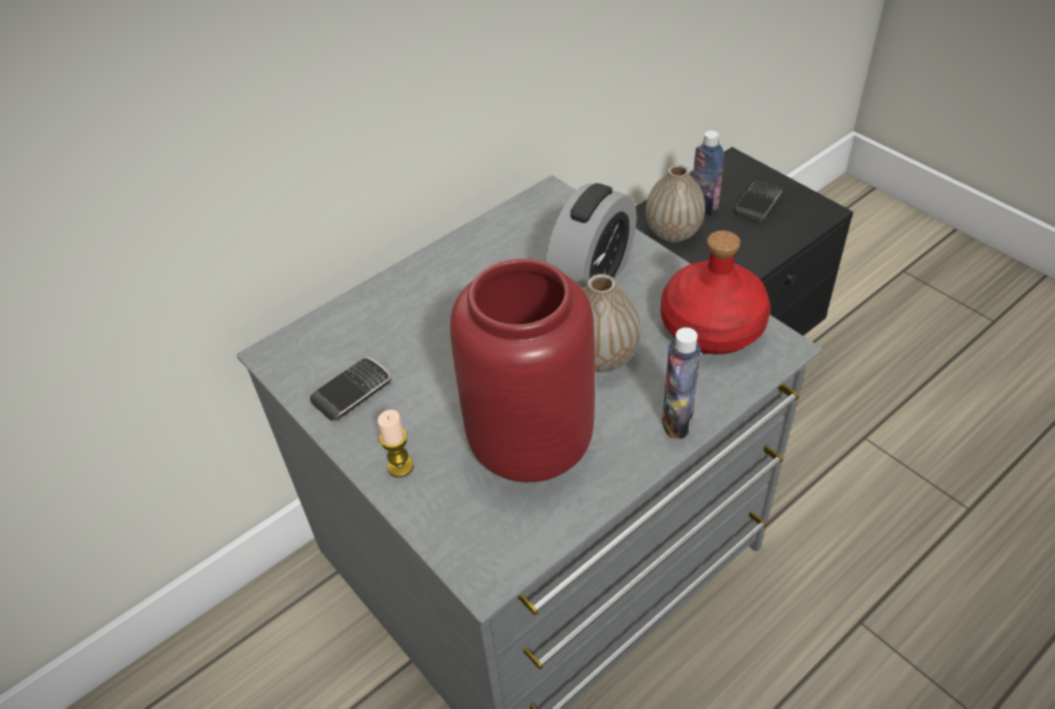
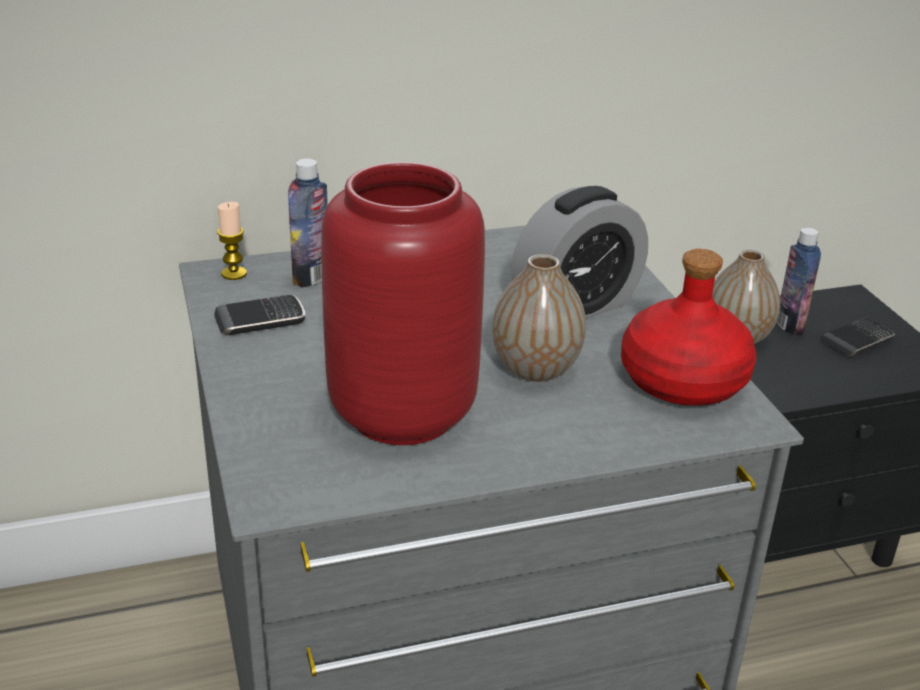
camera: 20 degrees right, 15 degrees down
candle [378,410,414,478] -> candle moved to [217,202,247,280]
bottle [662,327,701,439] -> bottle moved to [288,158,328,288]

